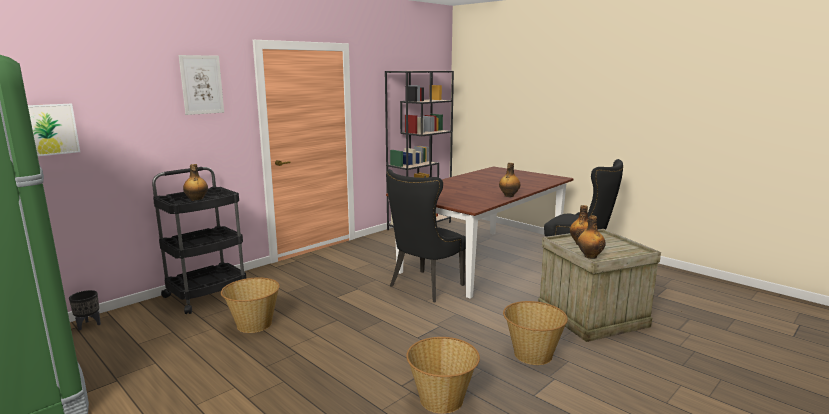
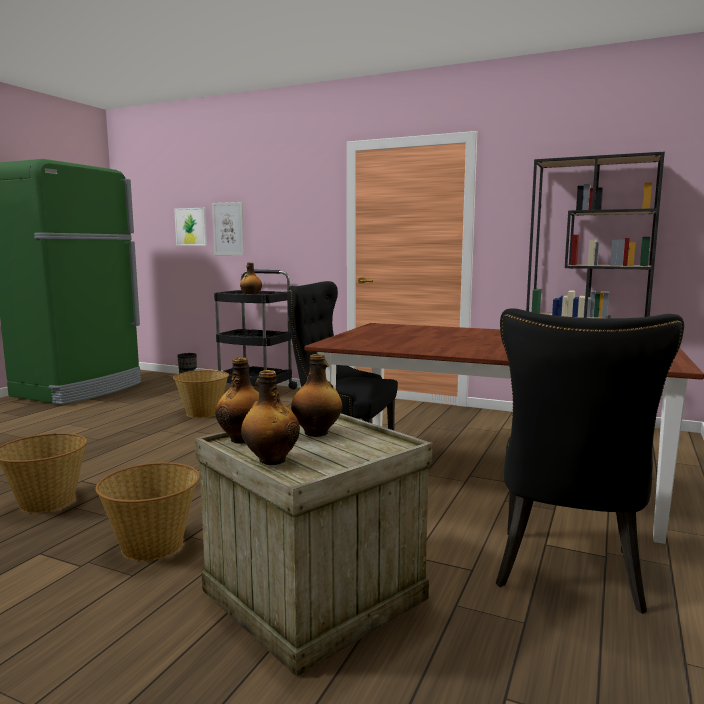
camera: 70 degrees right, 5 degrees down
picture [179,55,224,115] -> picture moved to [212,202,244,255]
bottle [499,163,520,197] -> bottle moved to [241,370,300,465]

